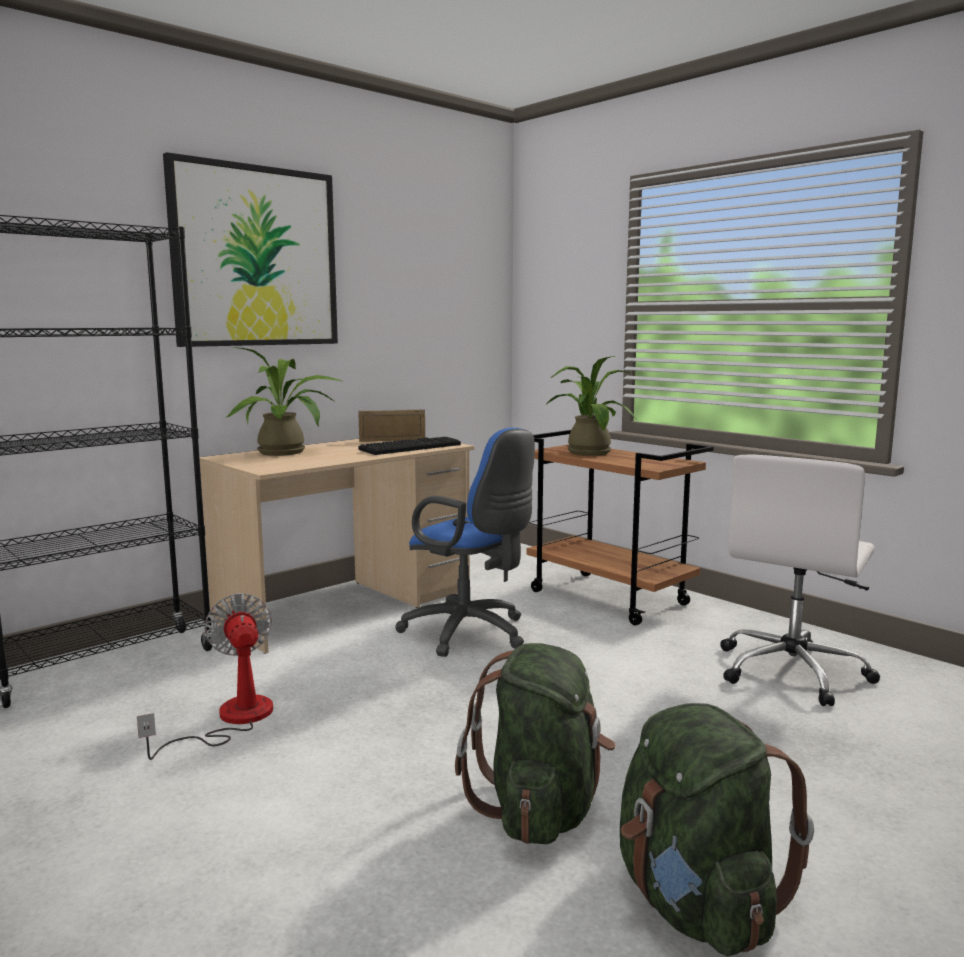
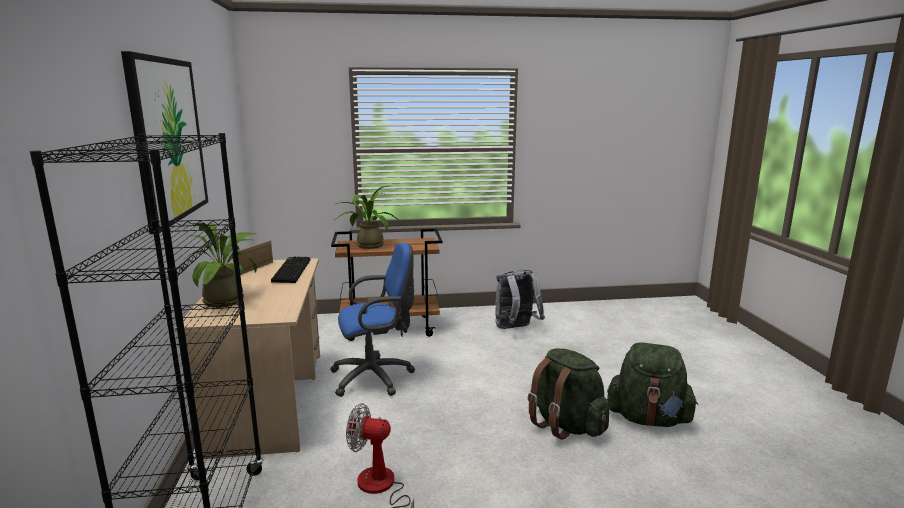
camera: 55 degrees left, 5 degrees up
white office chair [720,454,880,706] -> grey backpack [495,269,545,329]

